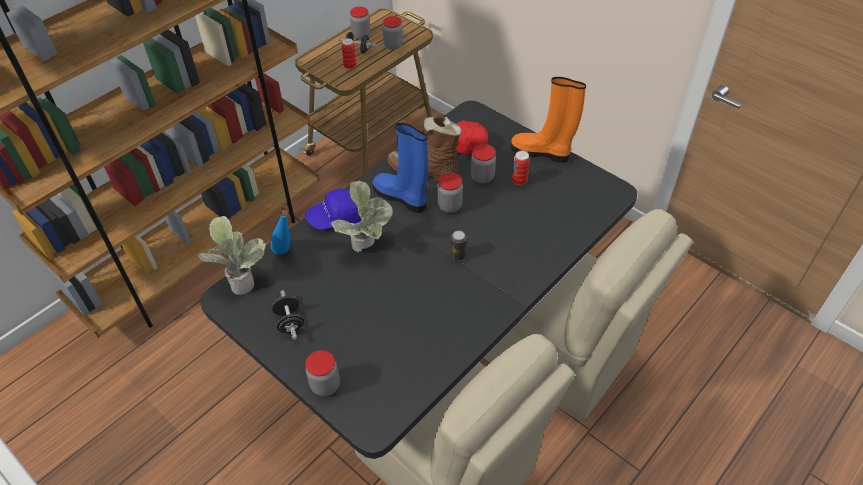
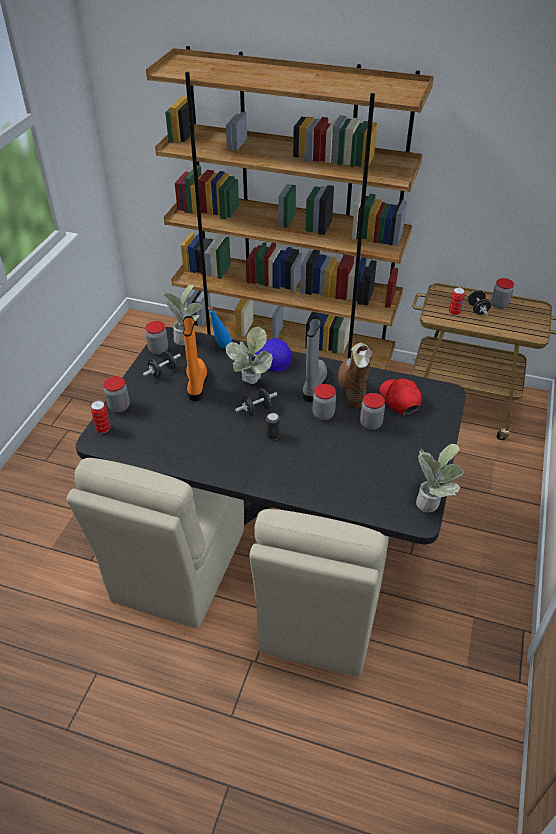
camera: 65 degrees right, 5 degrees down
blue boot [372,123,428,213] -> grey boot [303,317,327,402]
jar [383,16,403,50] -> jar moved to [145,321,168,355]
orange boot [511,77,586,163] -> orange boot moved to [183,316,208,401]
can [512,151,530,185] -> can moved to [91,401,110,433]
none -> black dumbbell [235,389,278,416]
none -> potted plant [416,444,464,513]

